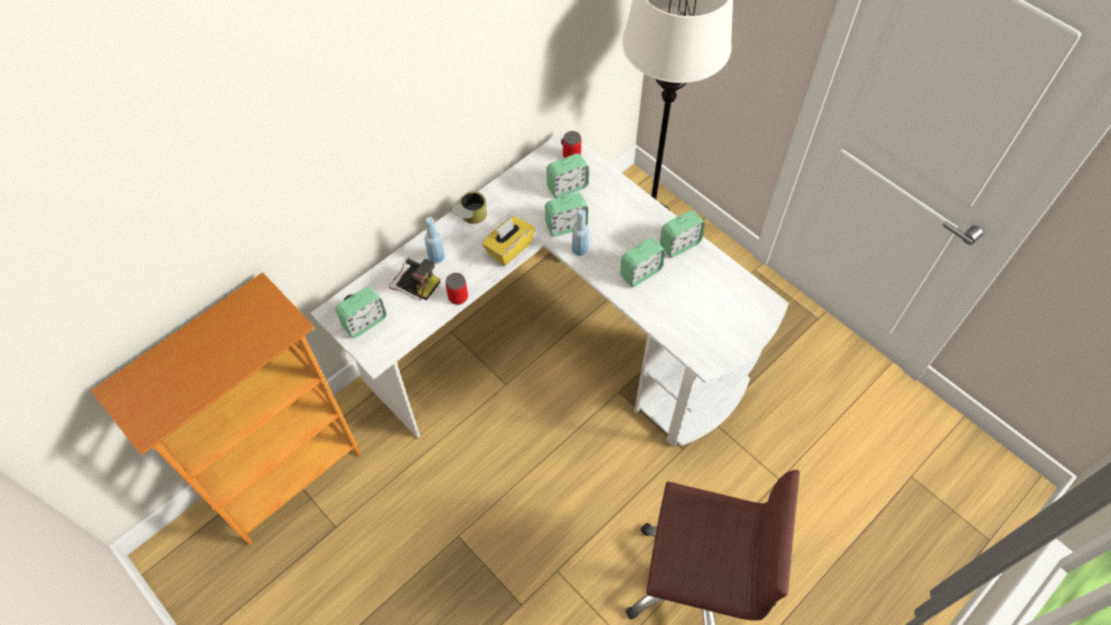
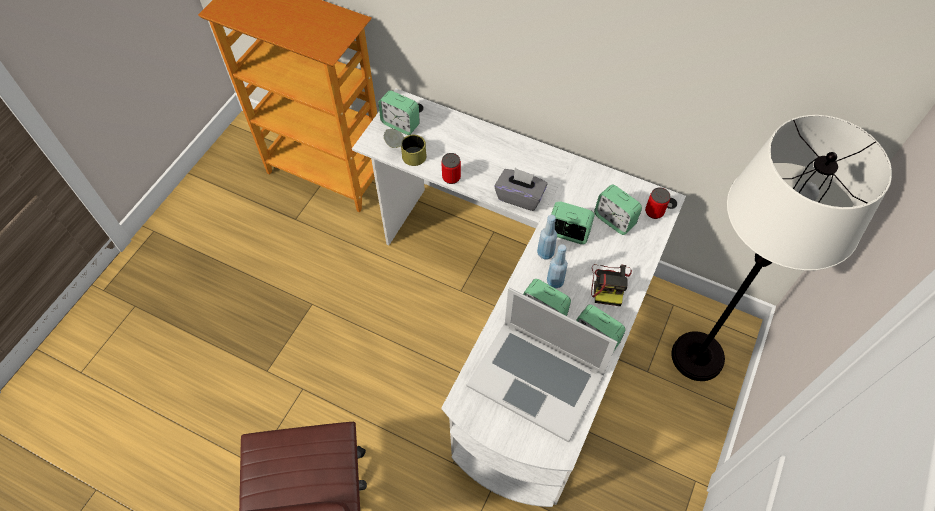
camera: 70 degrees right, 0 degrees up
camera [389,258,440,300] -> camera moved to [591,264,632,306]
blue bottle [424,217,445,264] -> blue bottle moved to [547,244,568,288]
can [451,192,487,224] -> can moved to [383,129,427,166]
yellow tissue box [482,216,535,266] -> grey tissue box [494,168,548,211]
alarm clock [545,193,588,236] -> alarm clock turned 150 degrees clockwise [551,201,595,244]
none -> laptop [467,287,617,443]

